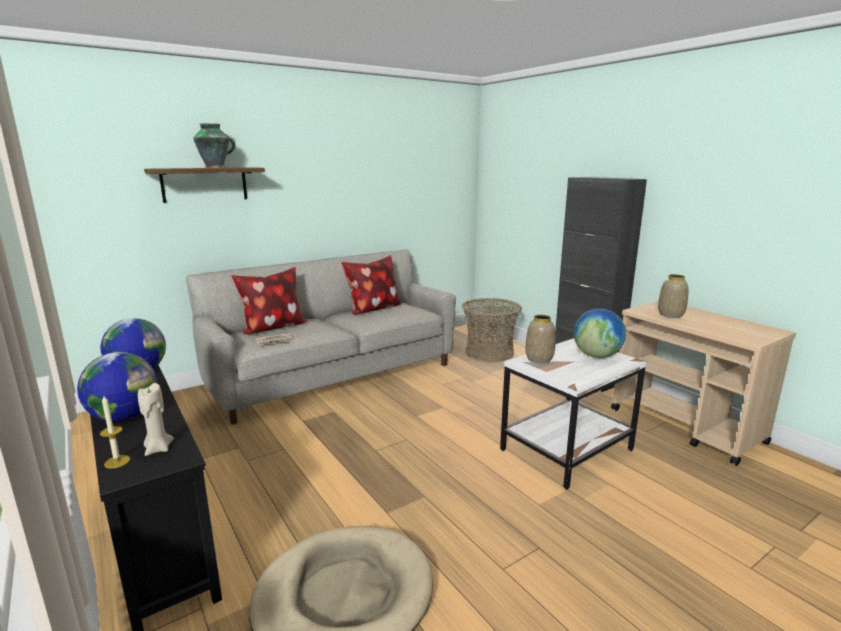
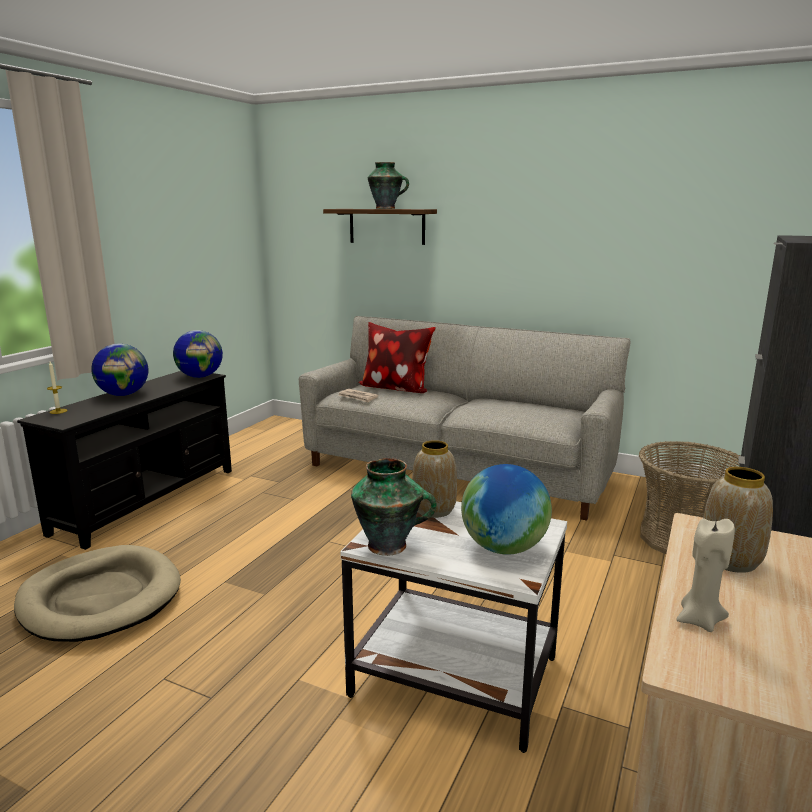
camera: 60 degrees right, 0 degrees up
beige candle [138,383,174,456] -> beige candle moved to [676,518,735,632]
pillow [341,255,402,314] -> none
none -> vase [351,458,437,556]

